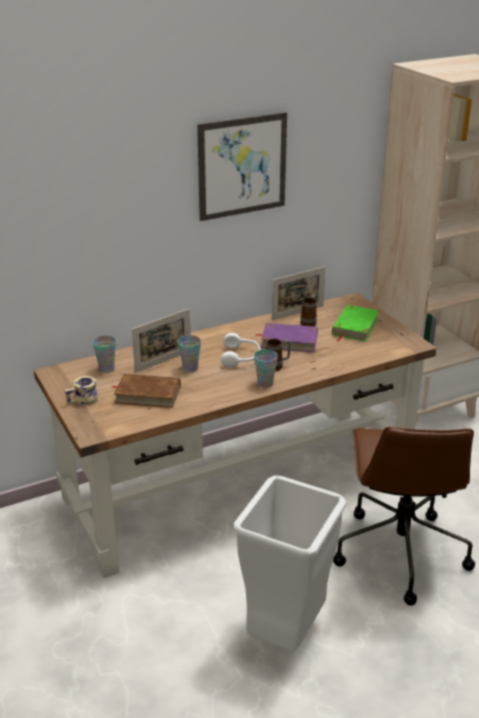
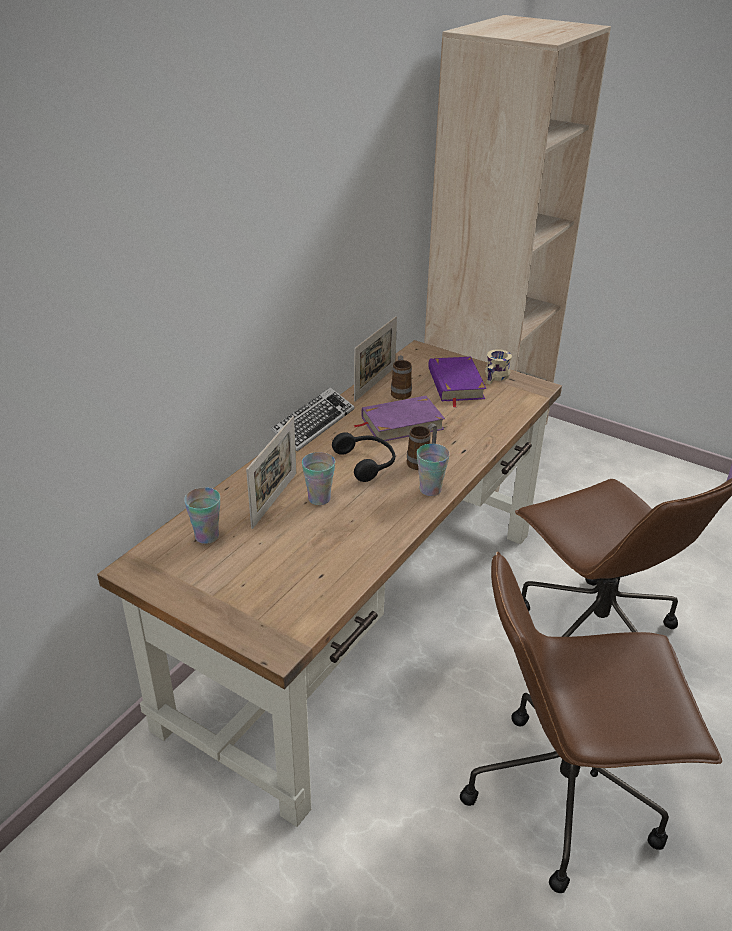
camera: 30 degrees left, 5 degrees up
beige mug [64,376,98,405] -> beige mug moved to [485,349,512,385]
brown book [112,374,181,408] -> none
picture [197,112,287,221] -> none
white headphones [221,333,261,368] -> black headphones [332,432,395,482]
white trash can [234,475,346,651] -> brown office chair [460,552,722,893]
green book [332,305,379,342] -> purple book [428,357,486,407]
none -> keyboard [271,387,354,451]

